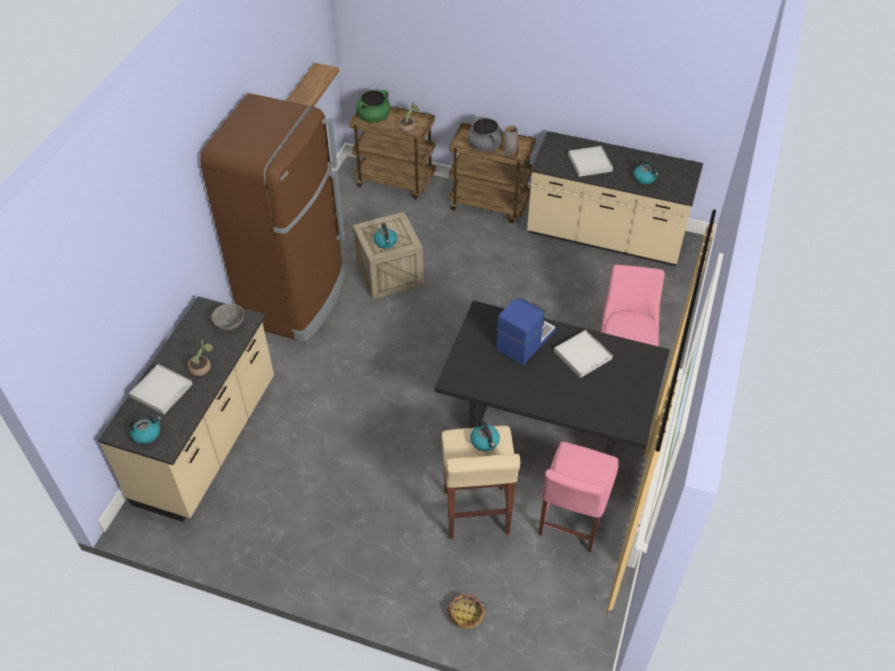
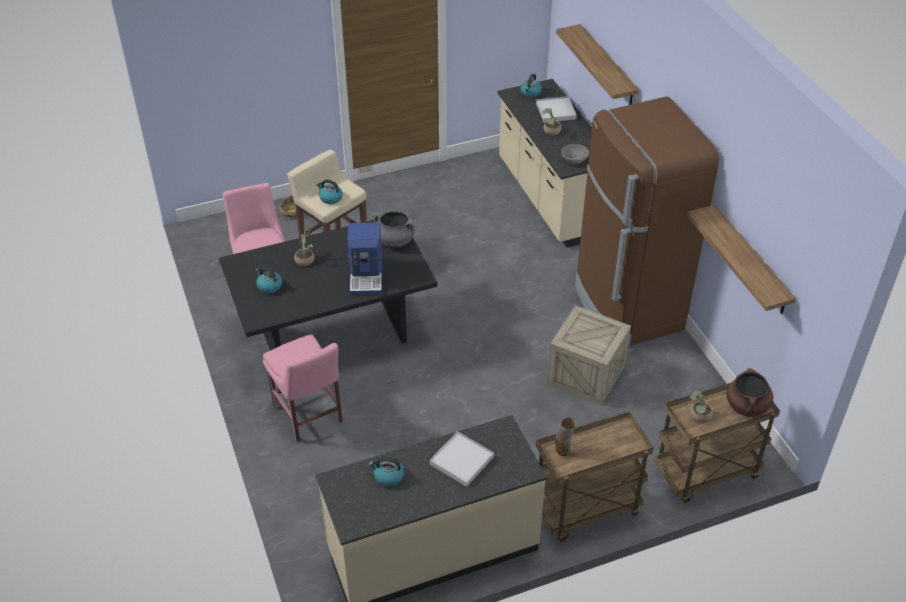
camera: 140 degrees right, 5 degrees down
green cooking pot [356,90,390,123] -> brown cooking pot [727,368,773,417]
kettle [374,223,397,249] -> kettle moved to [255,267,282,293]
grey cooking pot [468,117,503,152] -> grey cooking pot moved to [374,210,415,247]
white tray [554,330,613,378] -> none
none -> potted plant [294,228,315,266]
none -> shelf [556,24,639,105]

